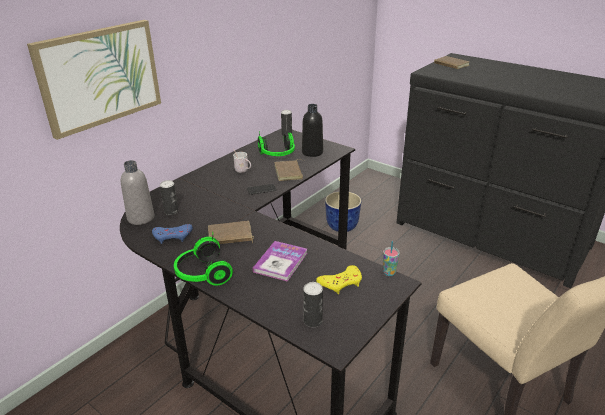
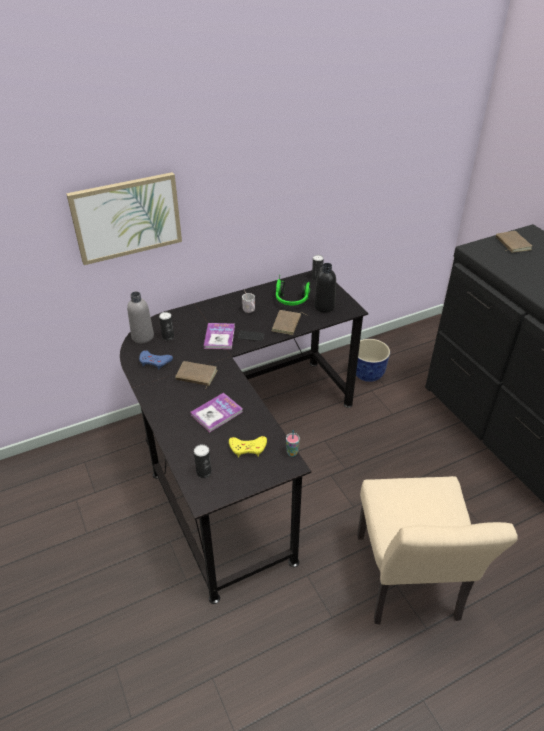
camera: 25 degrees right, 10 degrees up
headphones [174,232,233,285] -> none
none -> book [204,323,235,349]

